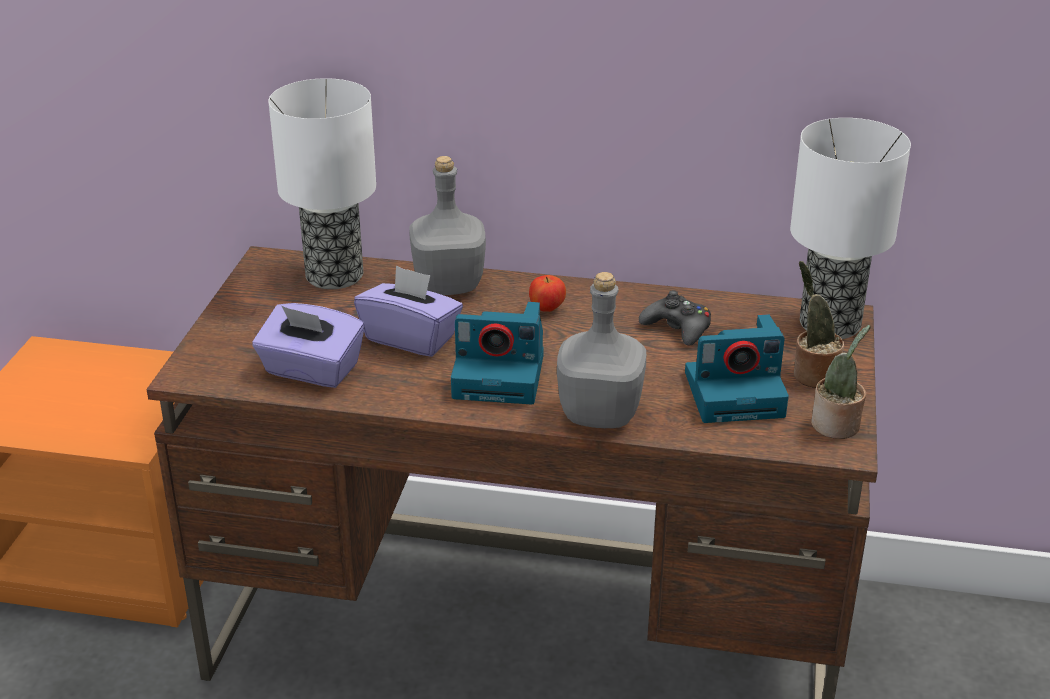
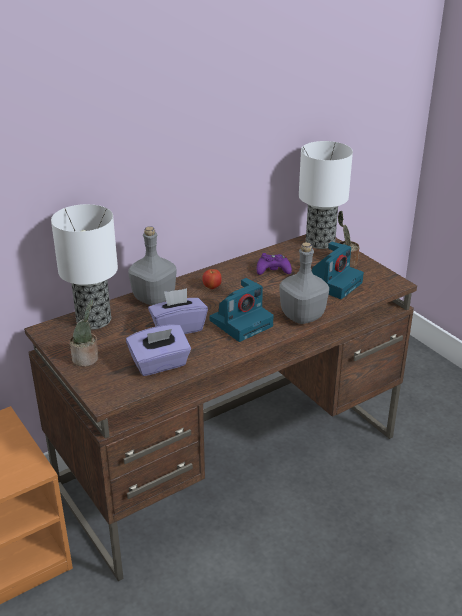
camera: 45 degrees left, 0 degrees up
black game controller [639,290,711,346] -> purple game controller [257,253,292,275]
potted plant [811,325,871,439] -> potted plant moved to [70,300,98,367]

